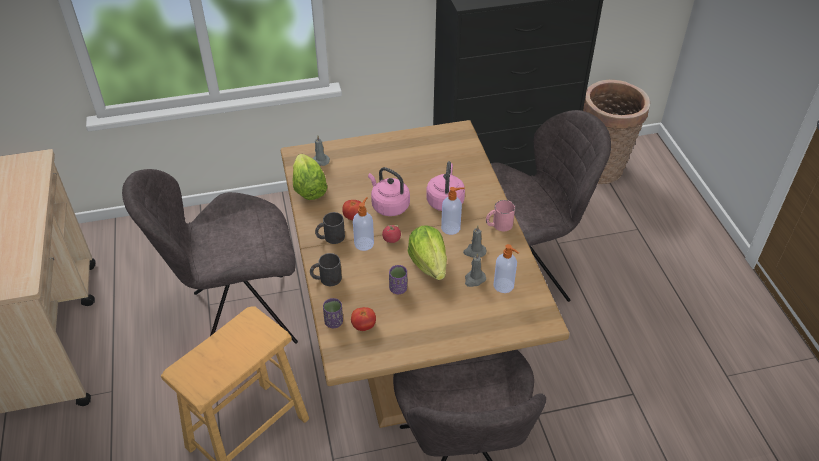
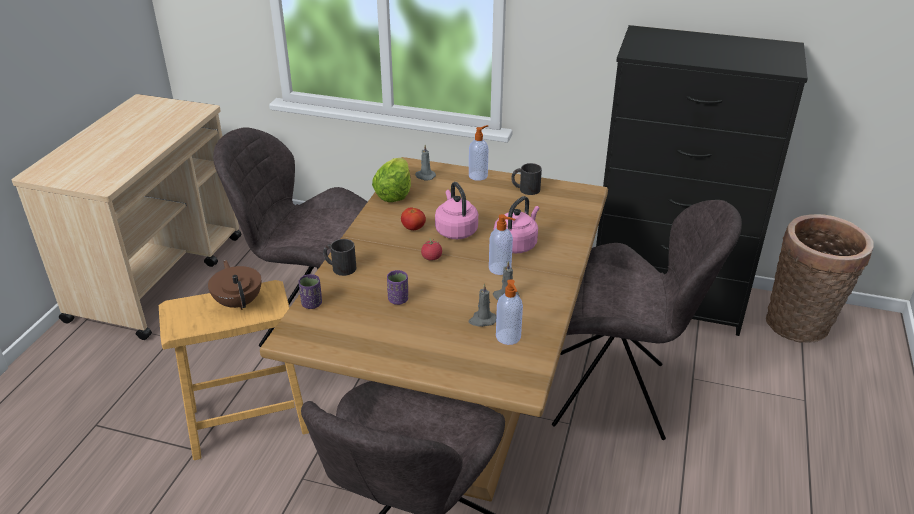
camera: 30 degrees right, 10 degrees down
black mug [315,212,345,244] -> black mug moved to [511,163,542,195]
tomato [351,307,376,331] -> none
soap dispenser [353,197,374,251] -> soap dispenser moved to [469,125,488,181]
lettuce [408,225,447,280] -> none
pink mug [486,200,515,231] -> none
none -> brown teapot [208,260,261,310]

